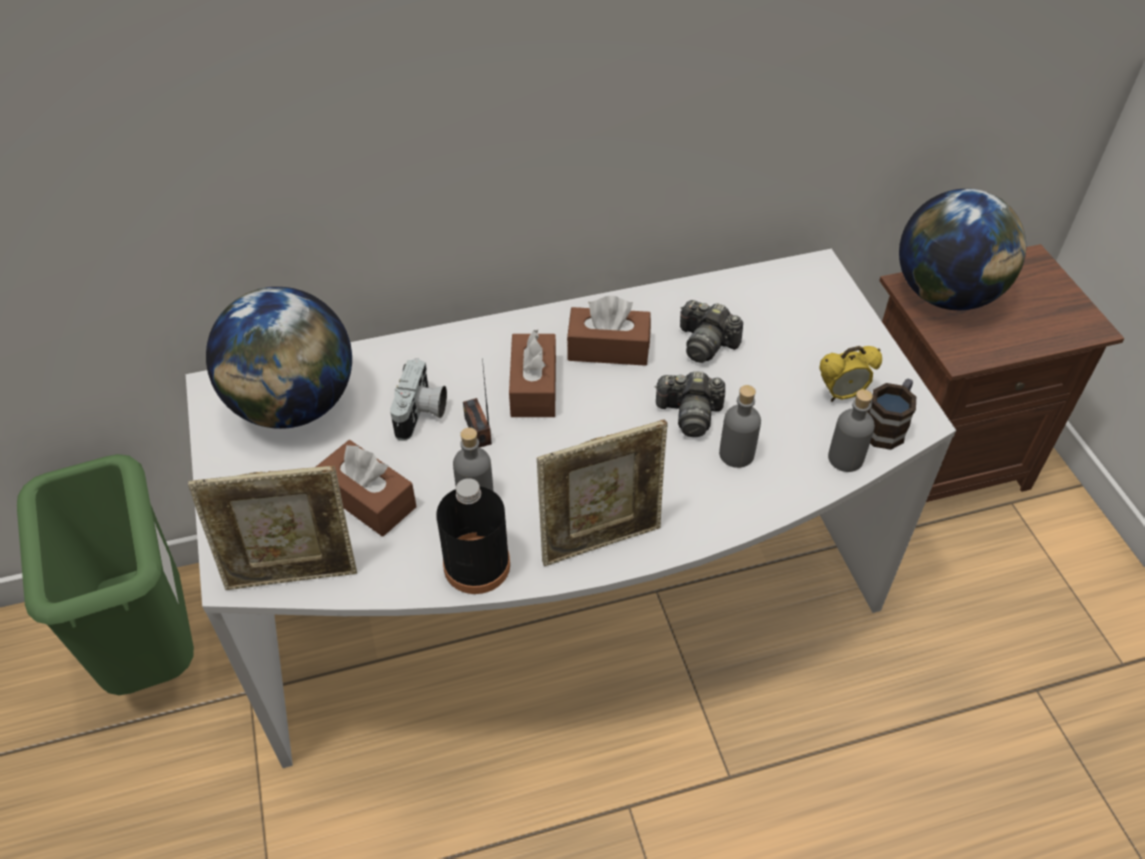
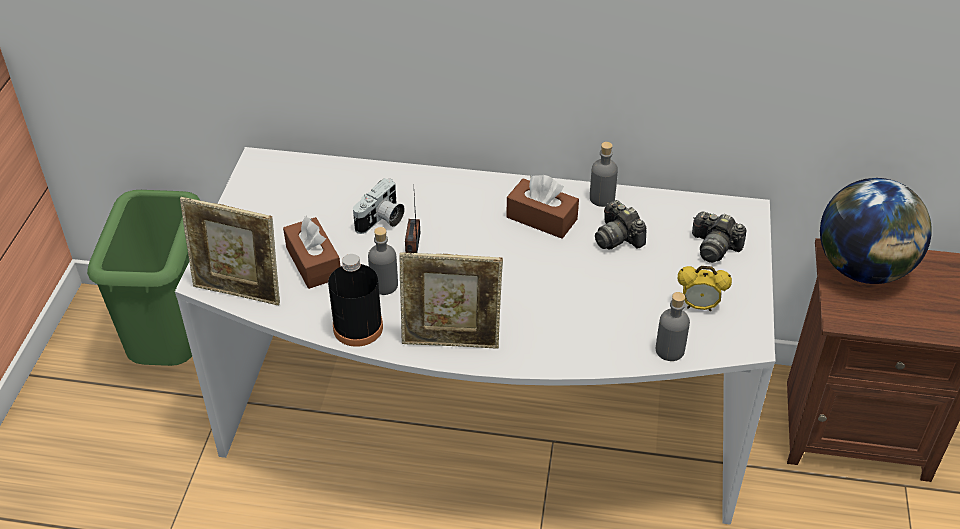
camera: 25 degrees right, 5 degrees down
globe [206,287,352,429] -> none
brown tissue box [509,330,556,417] -> none
camera [654,371,725,437] -> camera moved to [692,211,747,263]
grey bottle [719,385,761,468] -> grey bottle moved to [590,142,618,207]
mug [868,379,916,450] -> none

